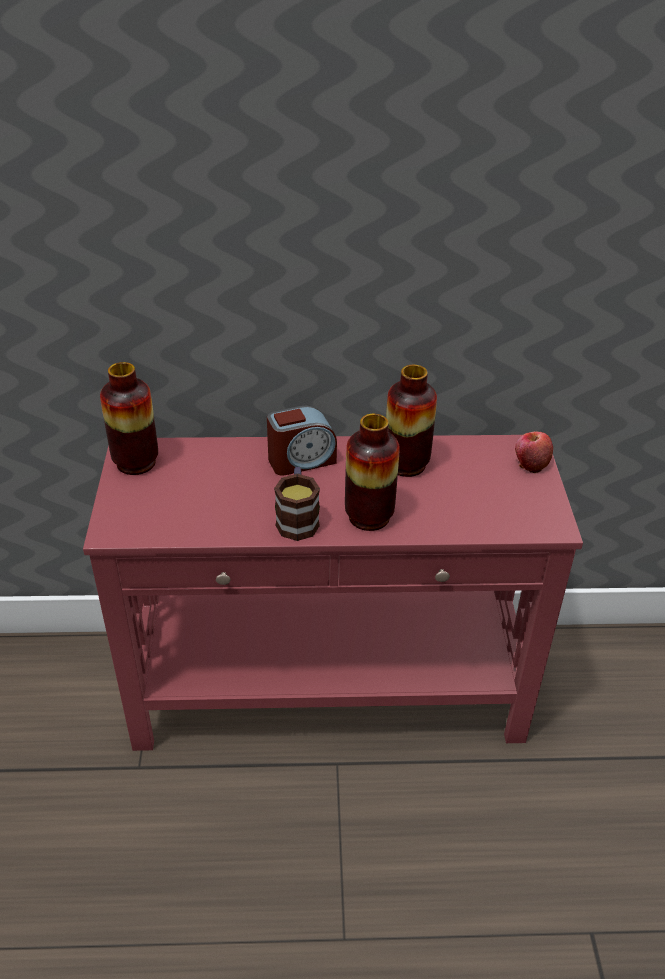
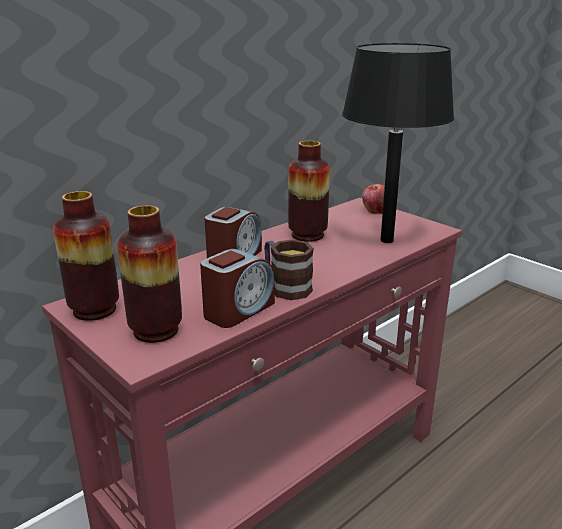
camera: 40 degrees left, 15 degrees down
vase [345,414,400,531] -> vase moved to [117,205,182,343]
none -> alarm clock [200,249,275,328]
none -> black table lamp [342,43,454,243]

